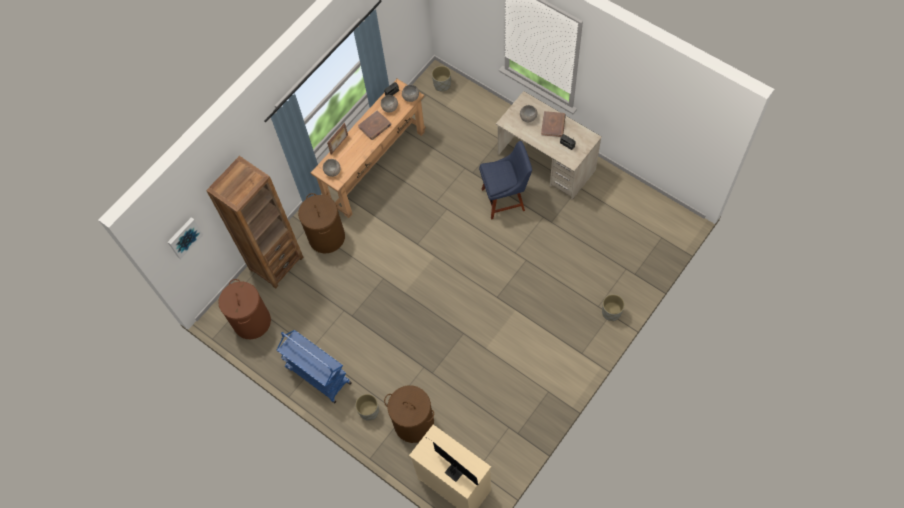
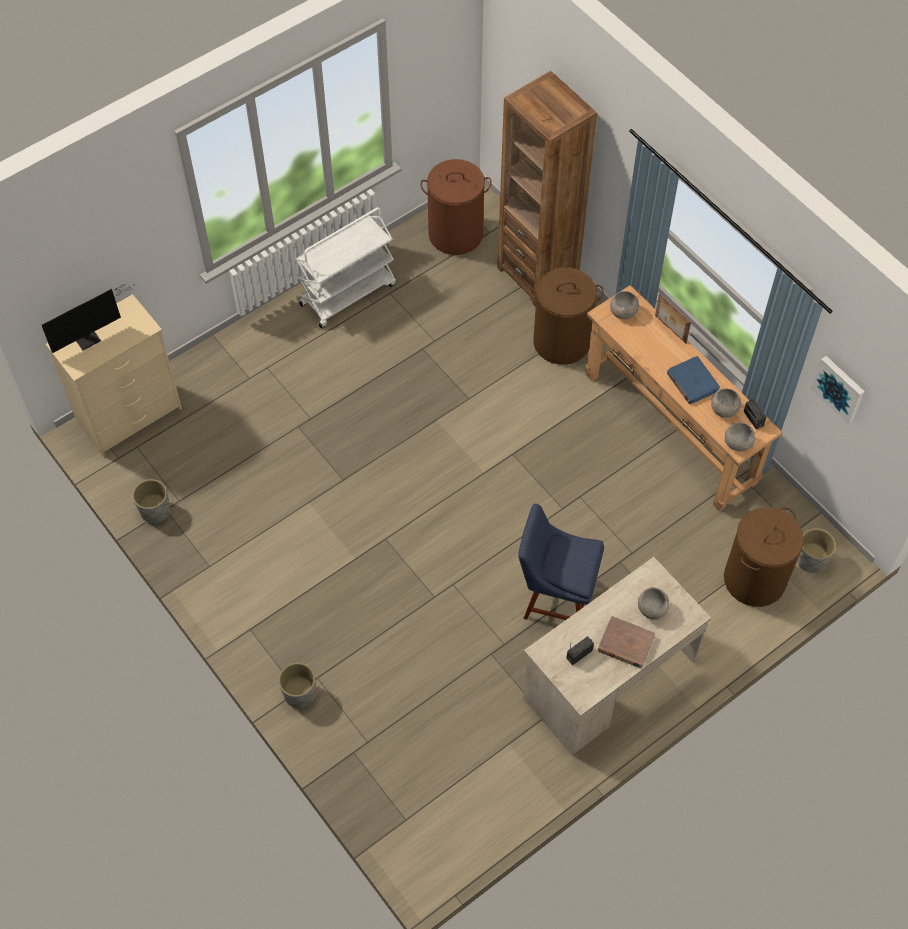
camera: 100 degrees right, 5 degrees down
picture [168,217,203,259] -> picture moved to [811,356,865,424]
blue cart [277,330,351,403] -> white cart [296,207,396,328]
grey planter [355,394,379,421] -> grey planter moved to [133,479,170,524]
brown book [358,110,391,140] -> blue book [667,356,720,404]
brown laundry basket [384,386,434,443] -> brown laundry basket moved to [724,507,804,607]
blue chair [479,141,532,219] -> blue chair turned 105 degrees clockwise [518,504,604,620]

